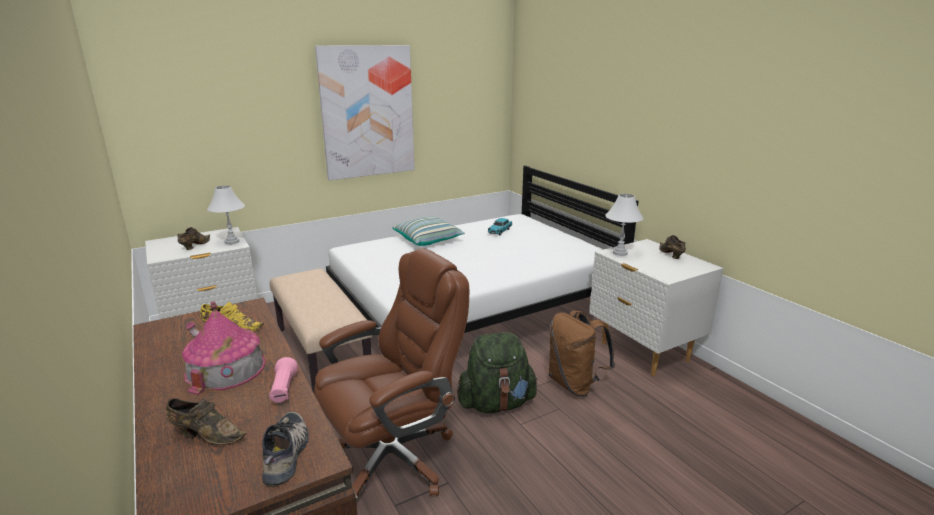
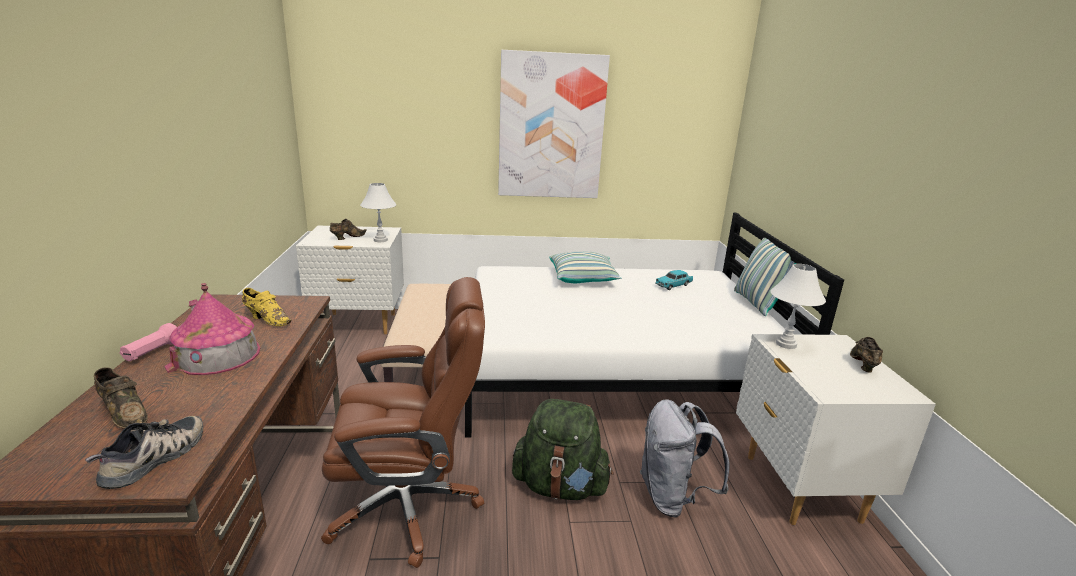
camera: 25 degrees right, 0 degrees up
pink flashlight [269,357,298,403] -> pink flashlight moved to [120,323,177,361]
brown backpack [548,310,615,397] -> grey backpack [640,399,730,517]
none -> pillow [734,238,796,316]

